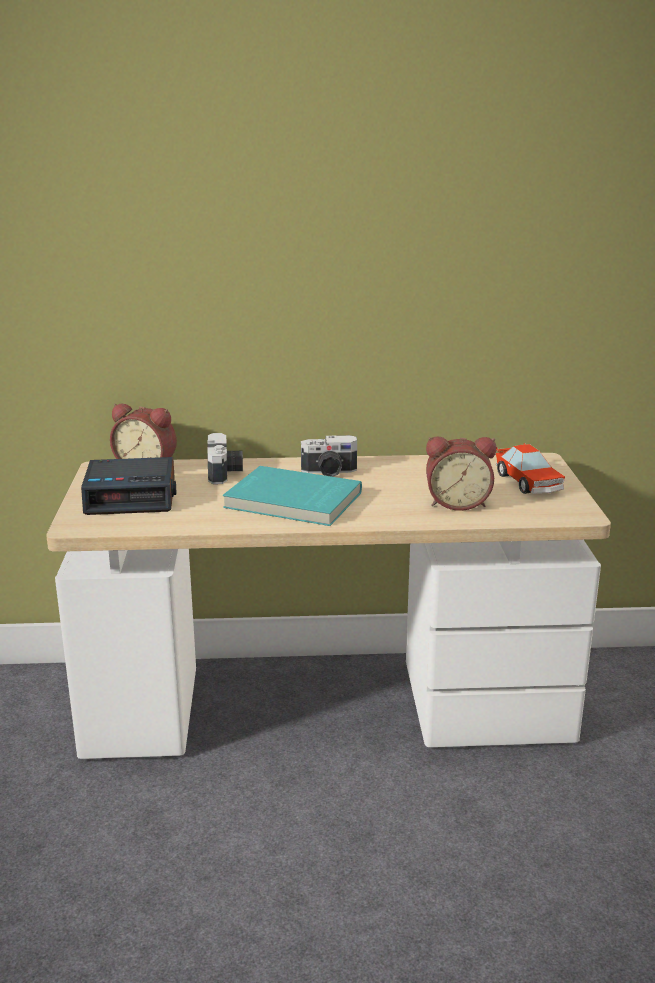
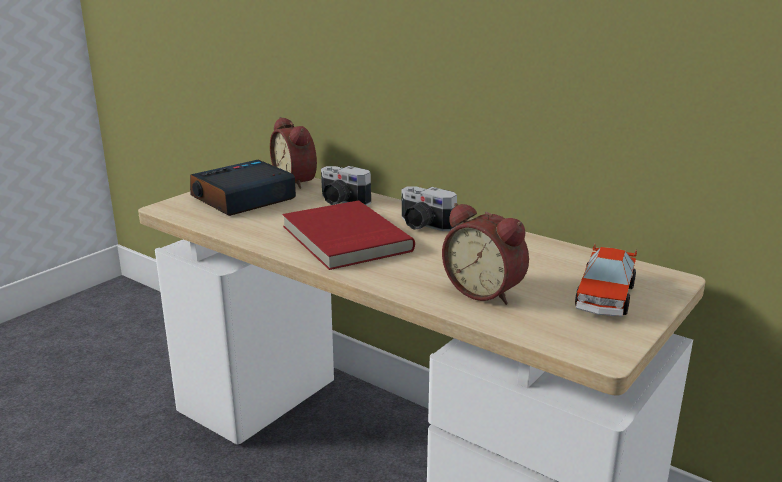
camera: 40 degrees right, 0 degrees up
alarm clock [81,457,176,515] -> alarm clock turned 105 degrees clockwise [190,160,296,216]
camera [207,433,243,484] -> camera turned 90 degrees clockwise [321,166,371,206]
turquoise book [223,466,362,526] -> red book [283,200,415,270]

